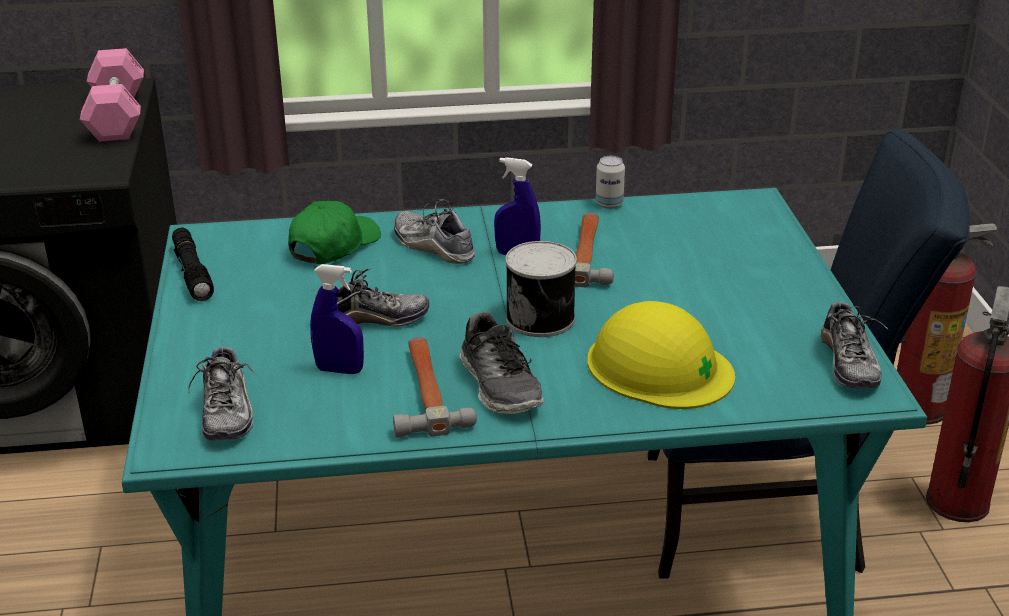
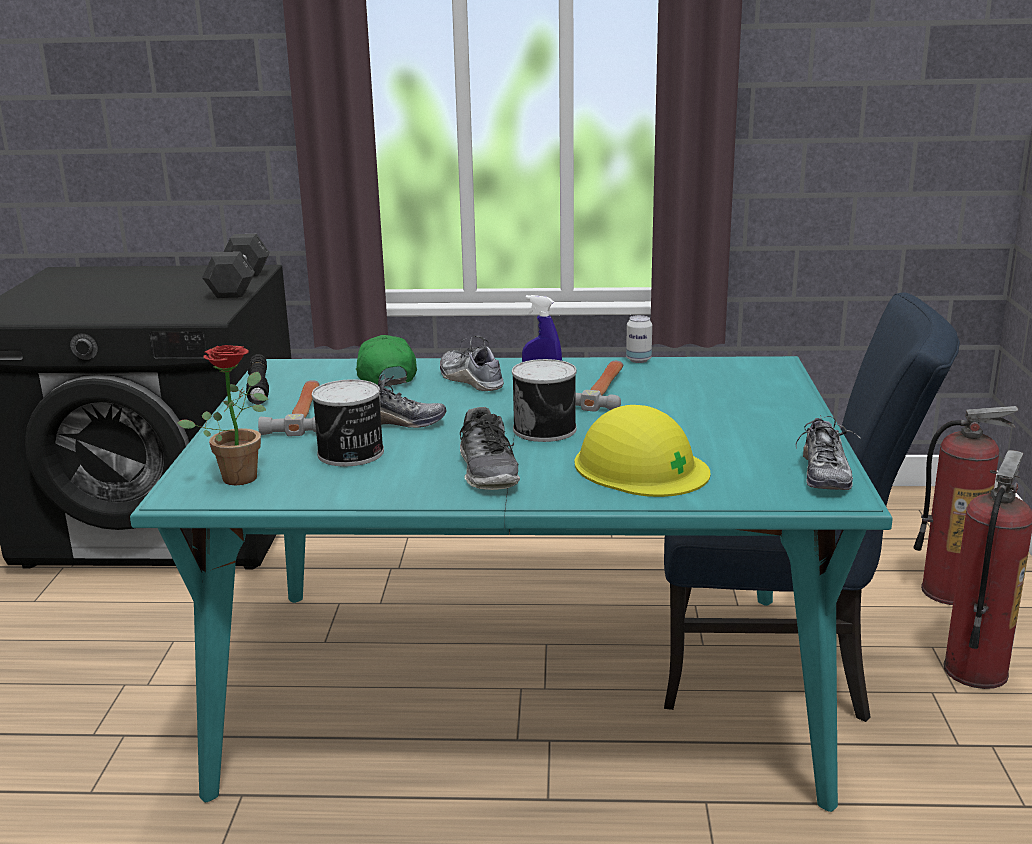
camera: 10 degrees right, 10 degrees down
pink dumbbell [80,48,144,142] -> grey dumbbell [202,234,270,298]
shoe [189,347,256,440] -> potted plant [177,345,268,485]
green cap [288,201,381,264] -> green cap turned 60 degrees counterclockwise [356,335,417,387]
blue spray bottle [310,264,364,374] -> can [312,379,384,466]
hammer [393,337,477,438] -> hammer moved to [258,380,320,436]

